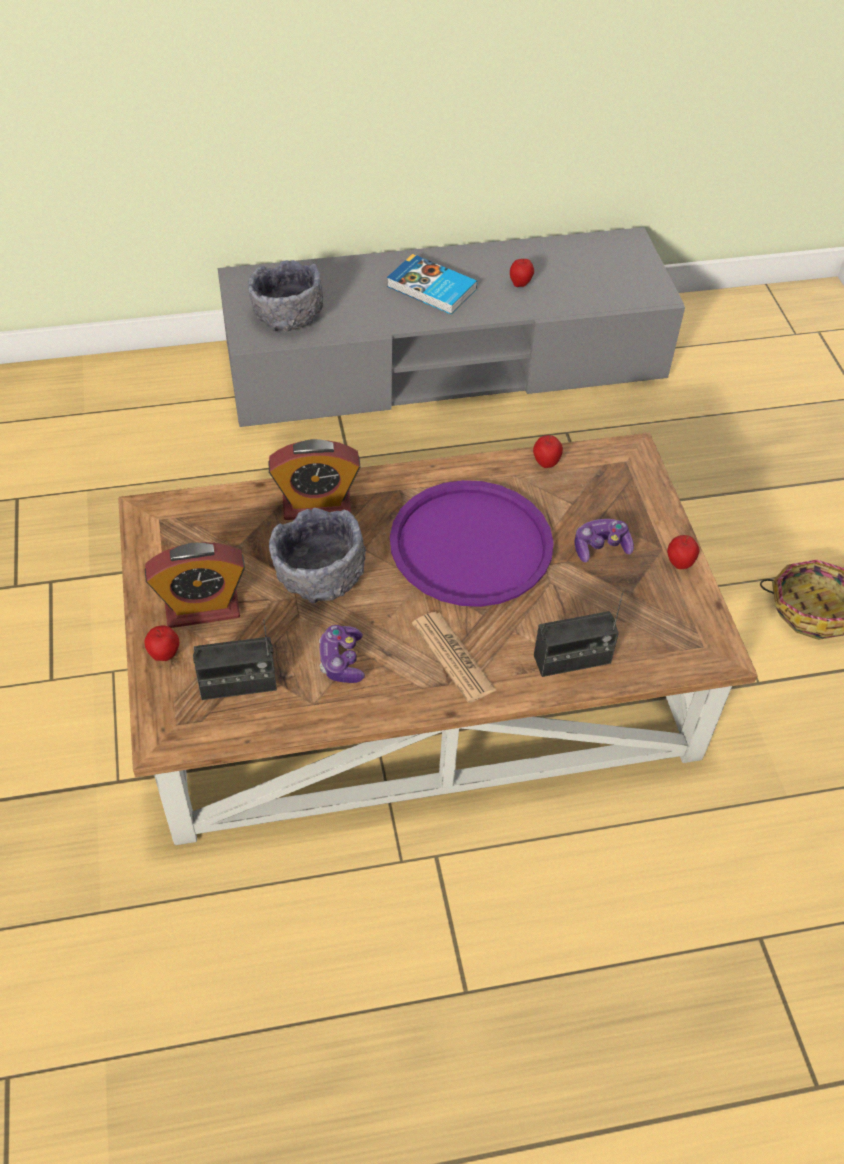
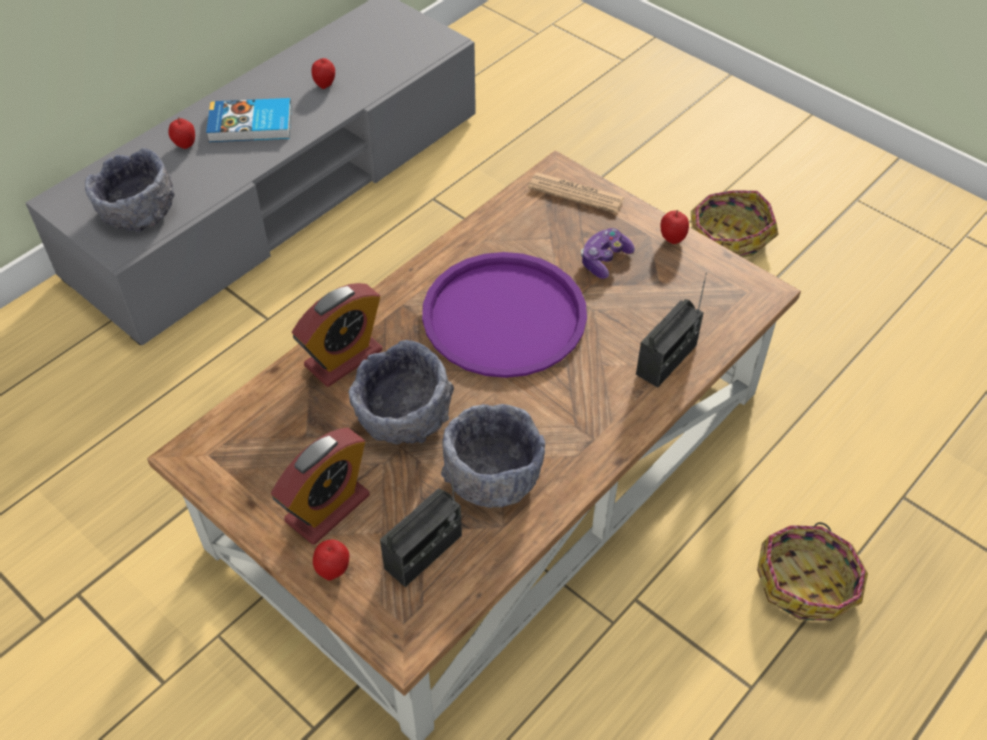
camera: 35 degrees left, 0 degrees up
game controller [319,625,365,683] -> grey bowl [441,404,545,508]
newspaper [412,612,496,703] -> newspaper moved to [528,173,625,213]
apple [533,435,563,468] -> apple moved to [168,117,195,149]
none -> basket [757,522,868,621]

